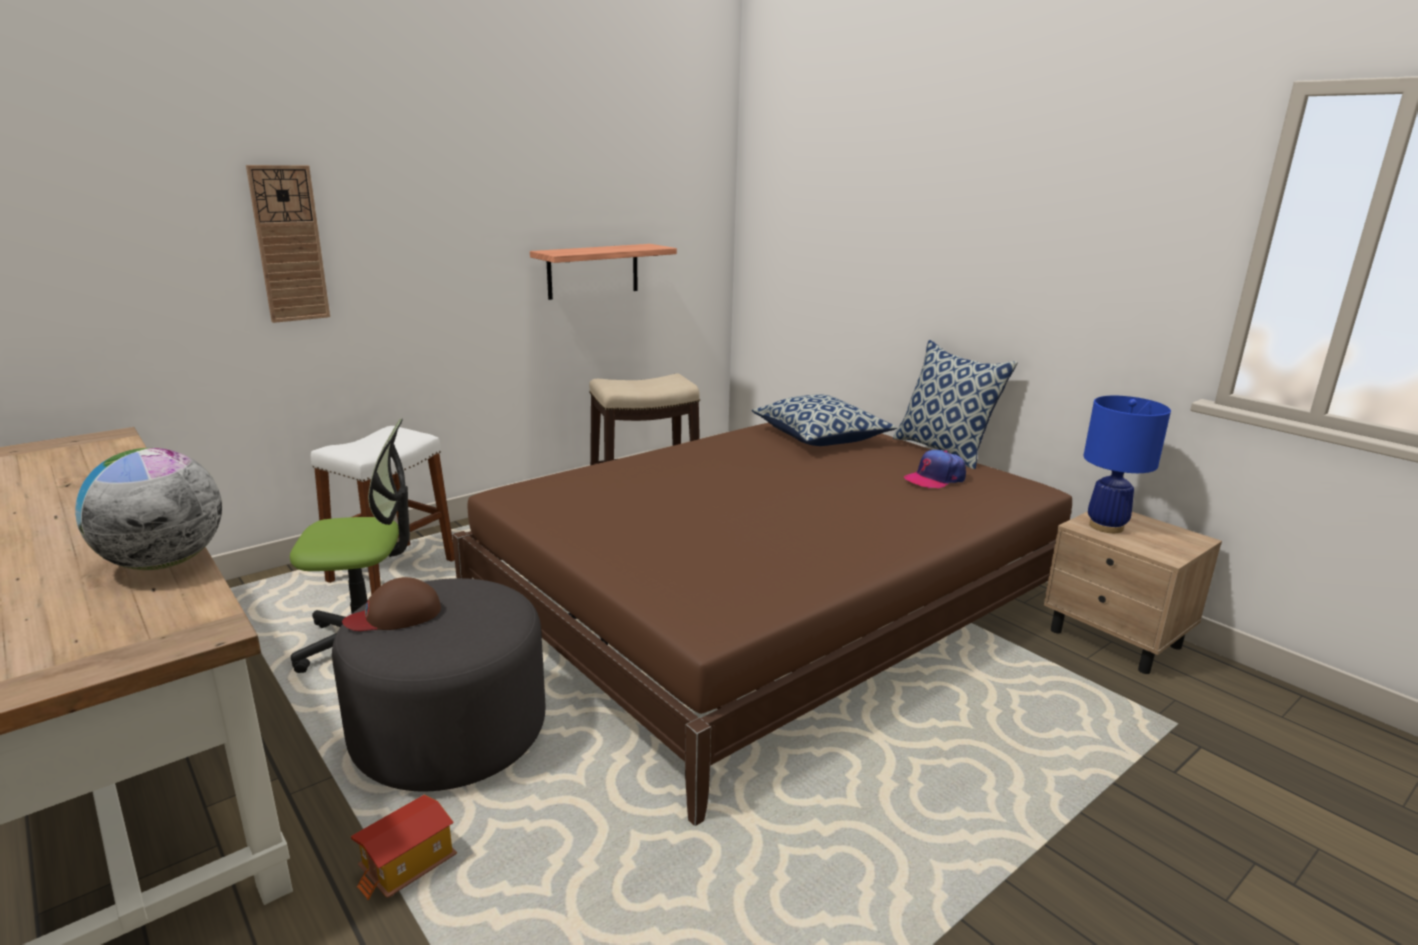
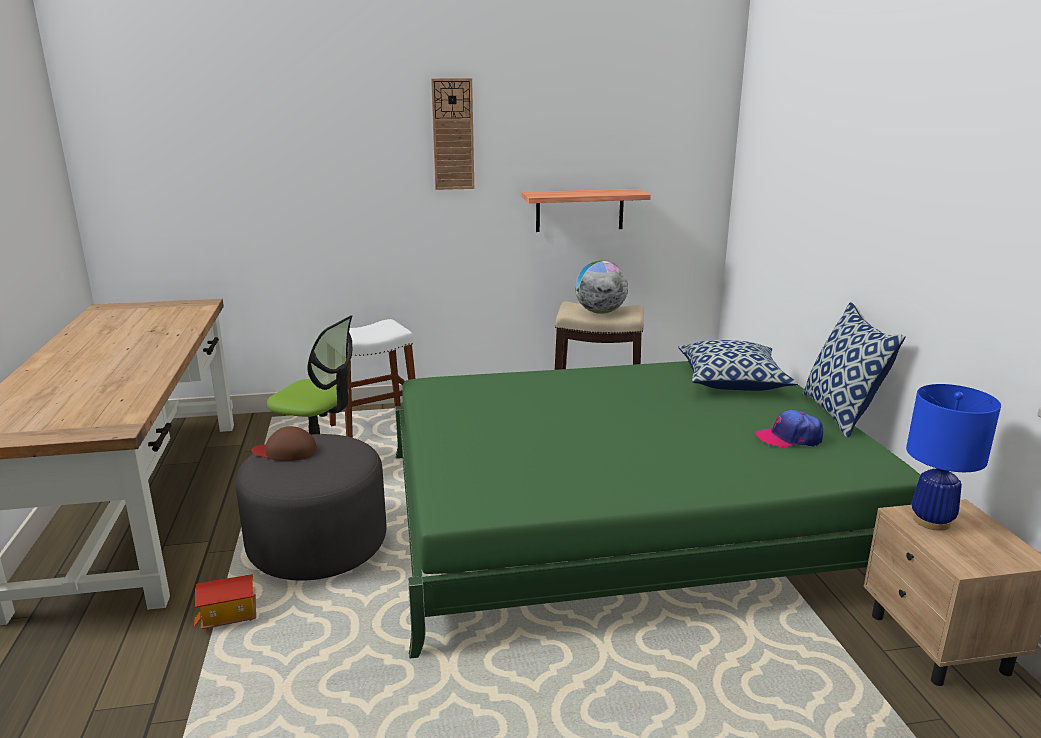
camera: 30 degrees right, 0 degrees up
globe [75,448,222,570] -> globe moved to [575,261,628,314]
wall clock [246,165,330,323] -> wall clock moved to [431,78,474,190]
brown bed [452,422,1072,826] -> green bed [395,361,920,659]

